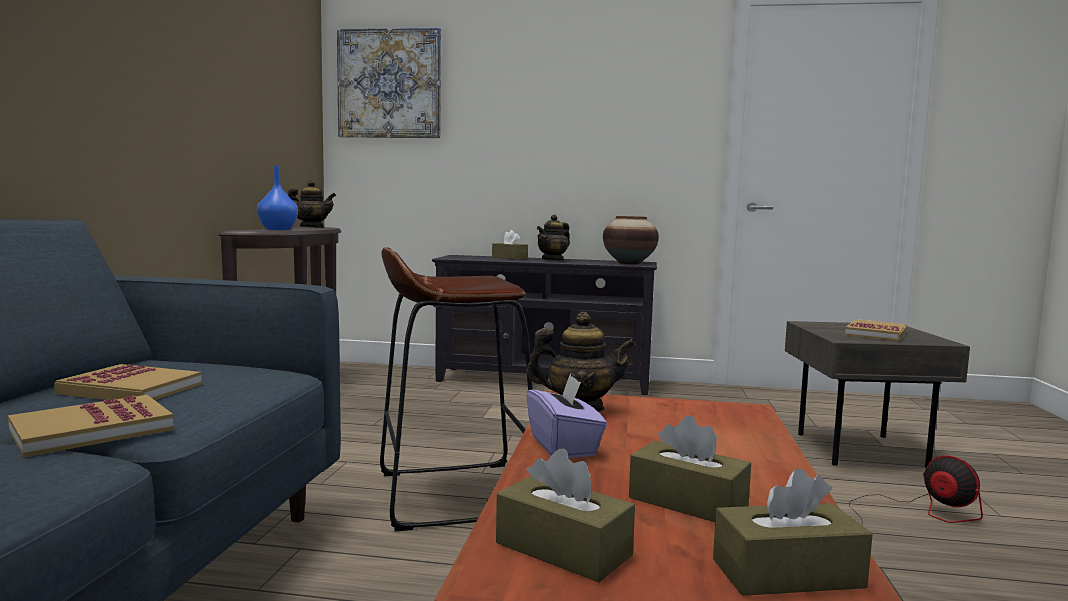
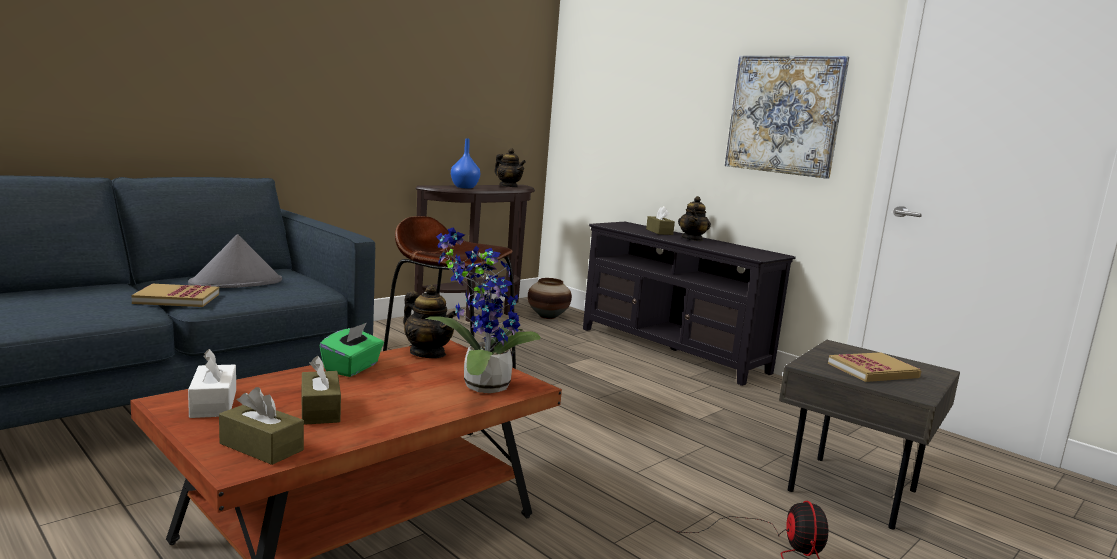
camera: 35 degrees right, 5 degrees up
book [54,364,202,400] -> grey hat [188,234,282,288]
picture [337,27,441,138] -> picture moved to [725,56,849,179]
brown tissue box [496,449,635,582] -> white tissue box [188,349,236,418]
purple tissue box [526,374,607,458] -> green tissue box [319,323,384,377]
teapot [537,214,570,261] -> teapot turned 60 degrees counterclockwise [678,196,711,241]
vase [603,216,659,264] -> vase moved to [528,278,572,319]
none -> potted plant [425,227,541,393]

